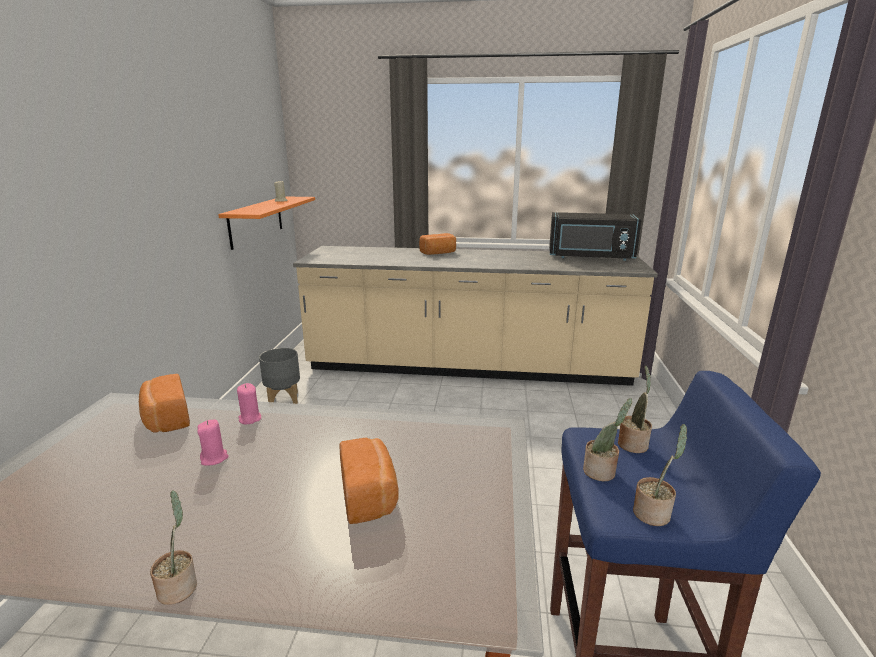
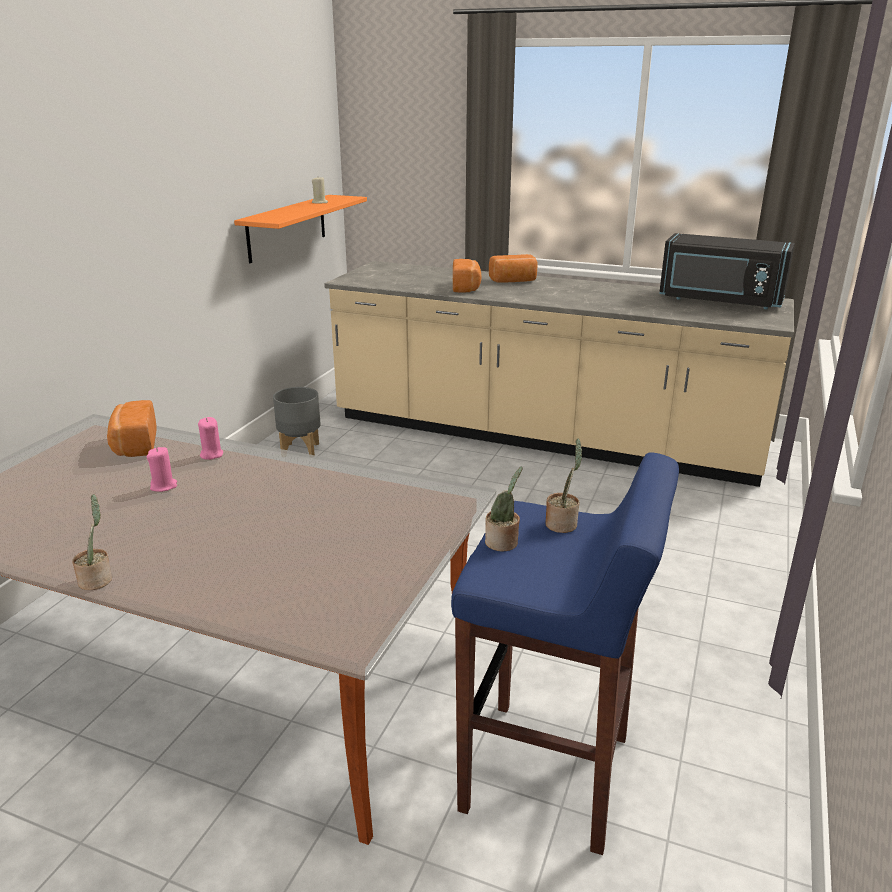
camera: 15 degrees right, 5 degrees up
bread [339,437,399,524] -> bread moved to [453,259,481,292]
potted plant [633,424,687,526] -> none

